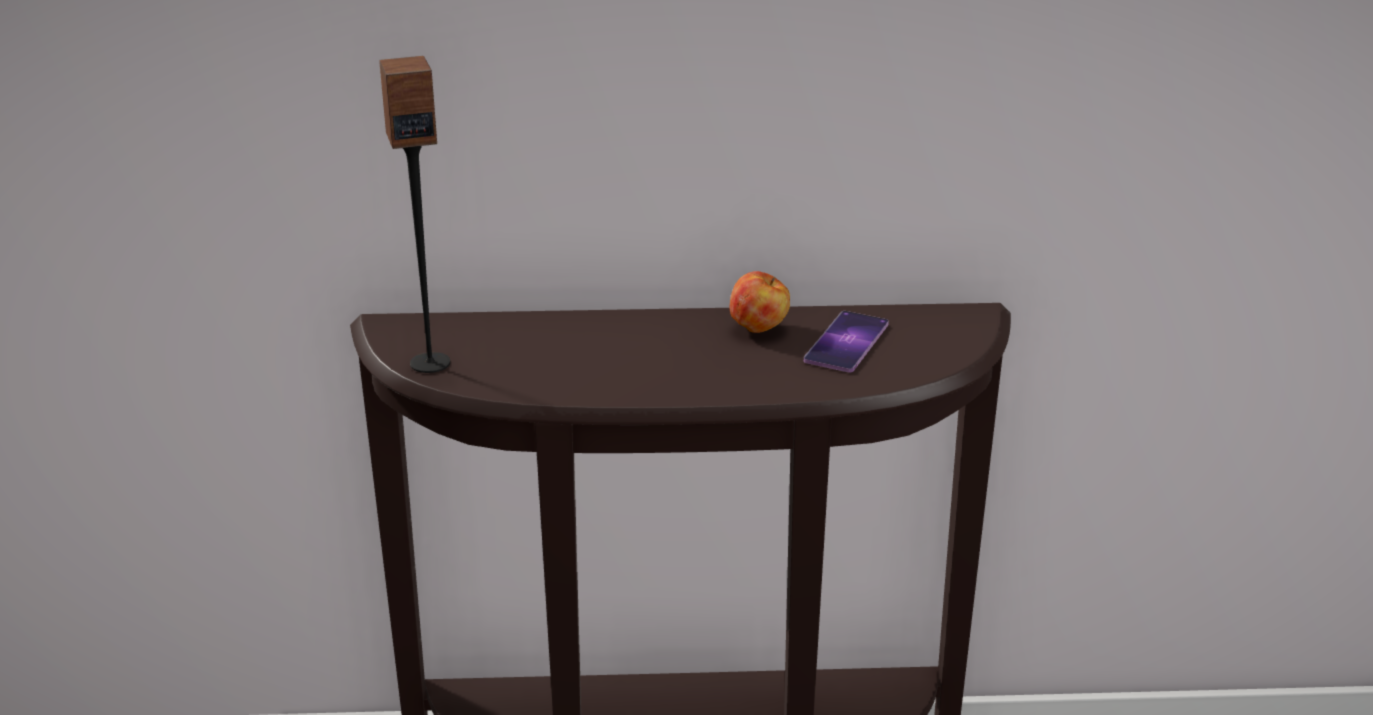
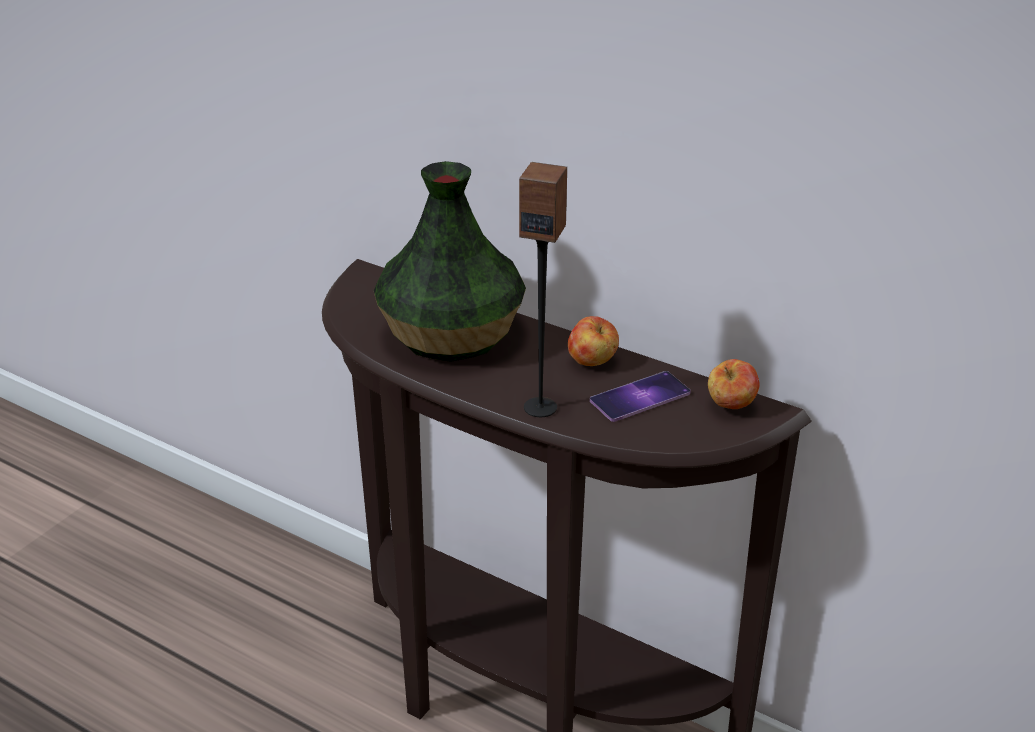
camera: 35 degrees right, 5 degrees up
speaker [379,56,451,373] -> speaker moved to [519,162,567,417]
none -> vase [373,161,526,362]
none -> apple [708,359,760,409]

